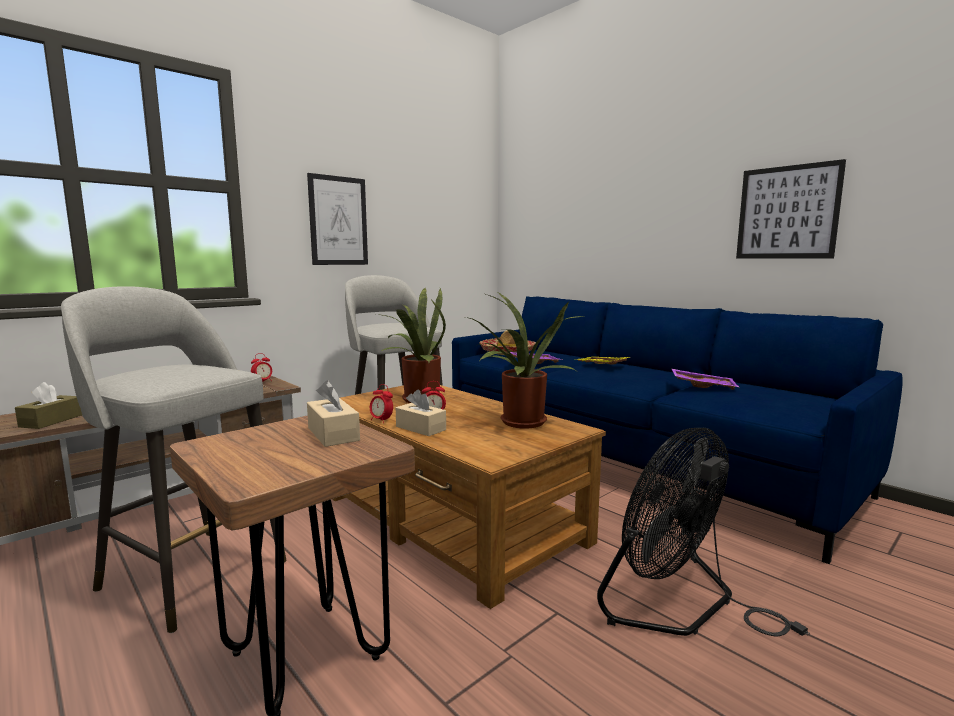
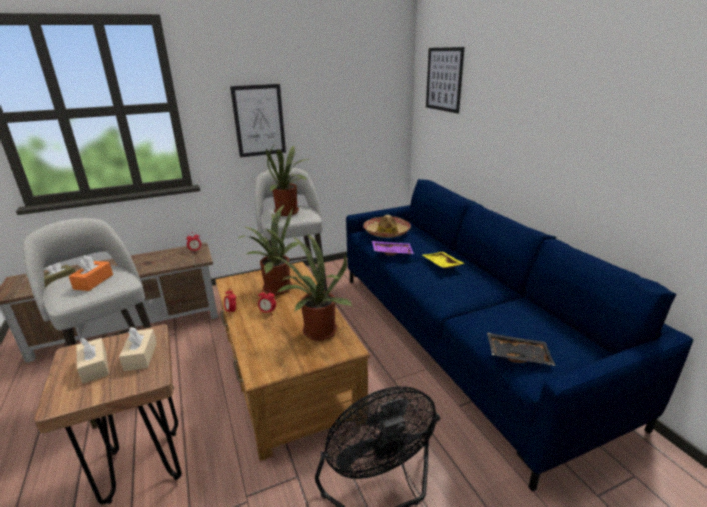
camera: 20 degrees right, 15 degrees up
beige tissue box [396,390,446,436] -> beige tissue box moved to [76,338,109,383]
purple tray [672,369,739,390] -> none
picture [736,159,846,259] -> picture moved to [426,47,464,113]
none -> orange tissue box [69,255,113,291]
none -> potted plant [266,145,310,216]
none -> black tray [487,333,555,366]

